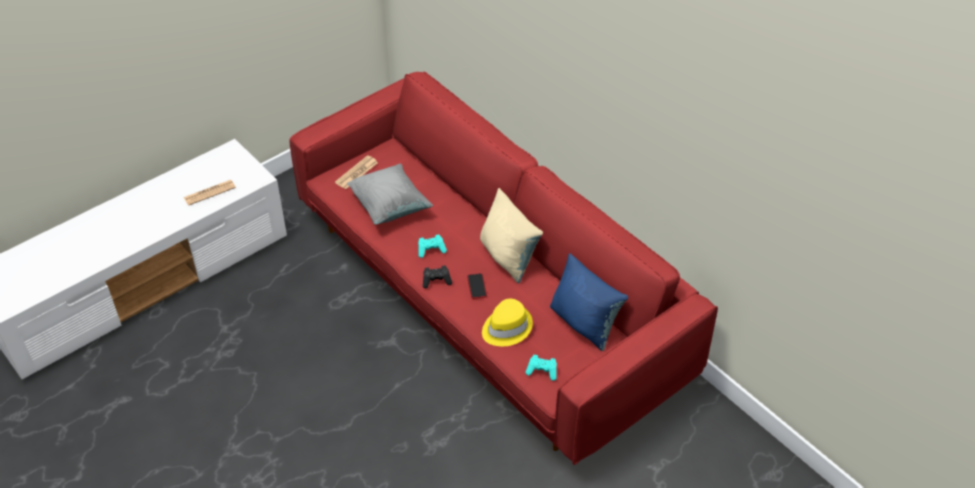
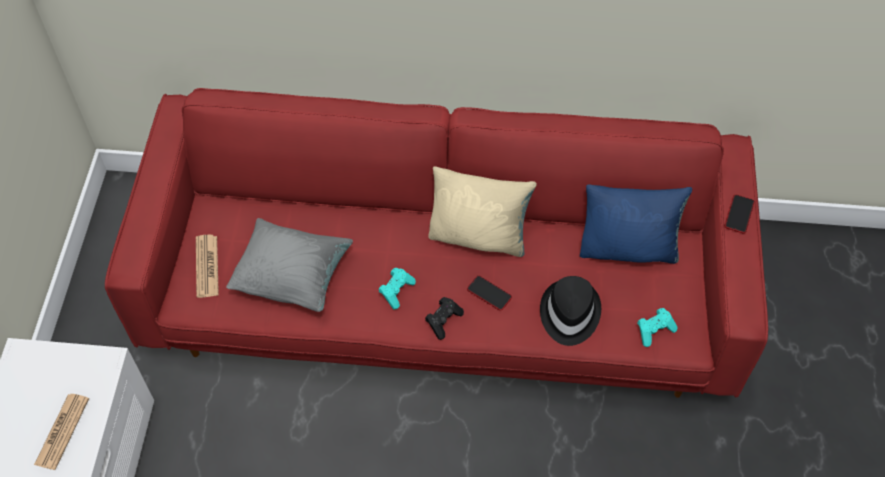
camera: 45 degrees left, 10 degrees up
yellow hat [482,299,533,346] -> black hat [540,276,601,346]
none -> phone [725,195,754,233]

